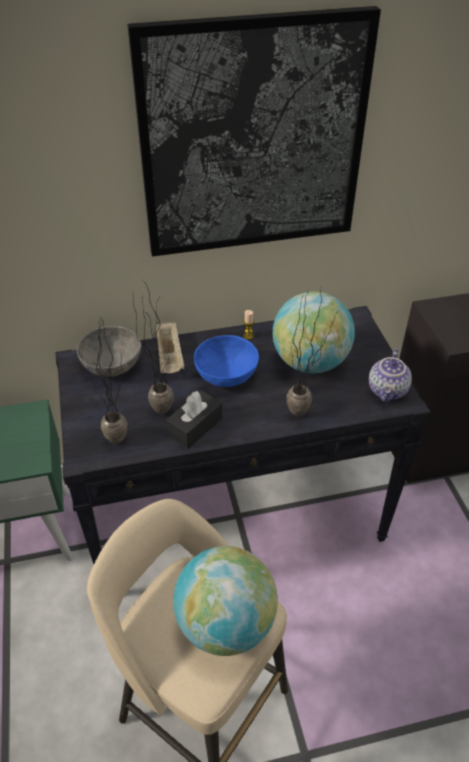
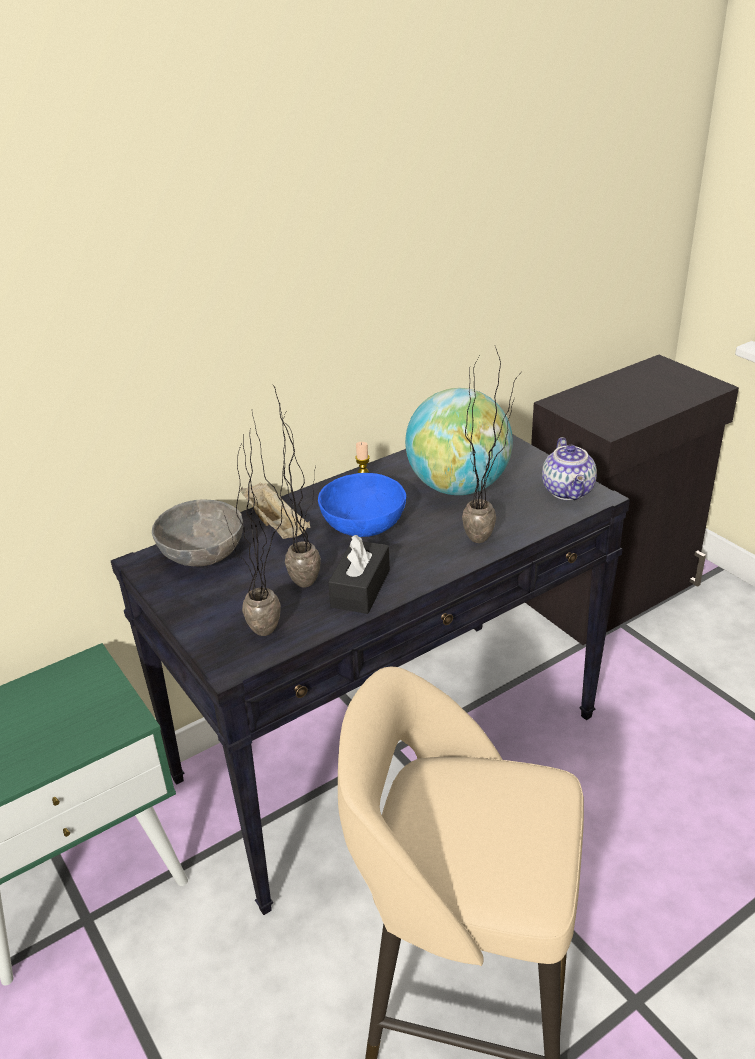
camera: 20 degrees left, 10 degrees down
picture [127,6,381,256] -> none
globe [173,546,278,656] -> none

